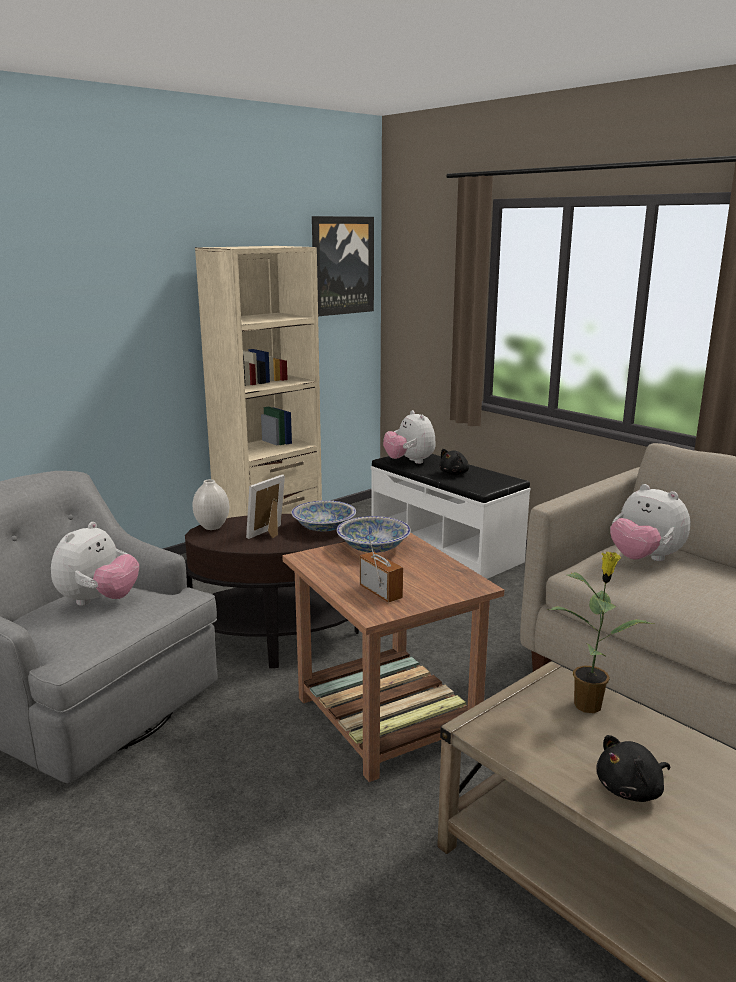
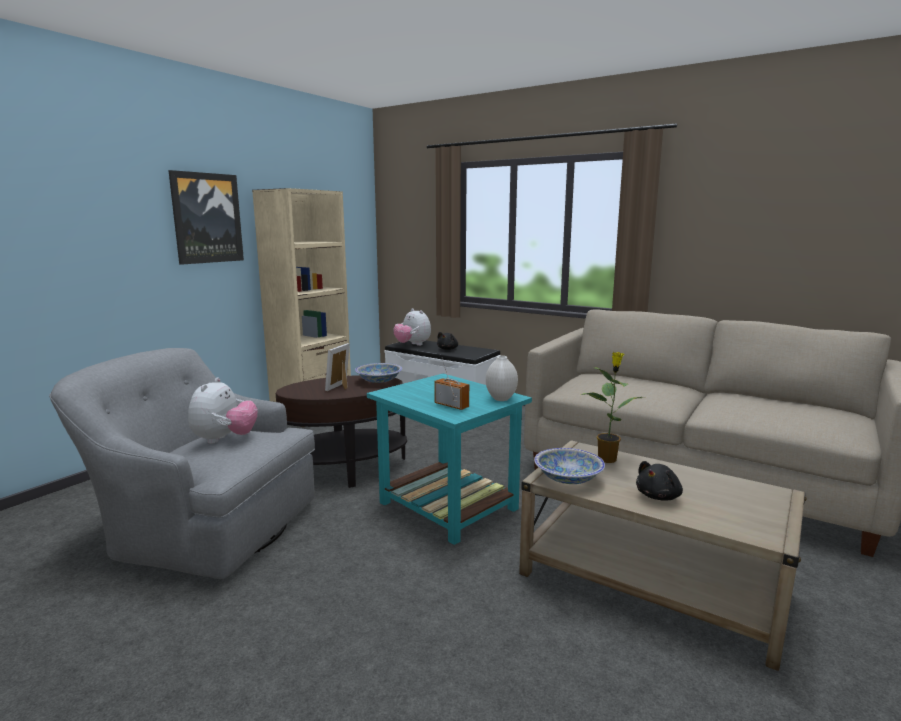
camera: 15 degrees left, 5 degrees down
white vase [193,479,229,530] -> white vase moved to [486,356,518,401]
brown side table [282,533,504,782] -> turquoise side table [367,374,532,545]
picture [312,216,374,316] -> picture moved to [168,170,244,265]
bowl [337,516,411,553] -> bowl moved to [534,448,605,484]
plush toy [610,484,691,561] -> none

